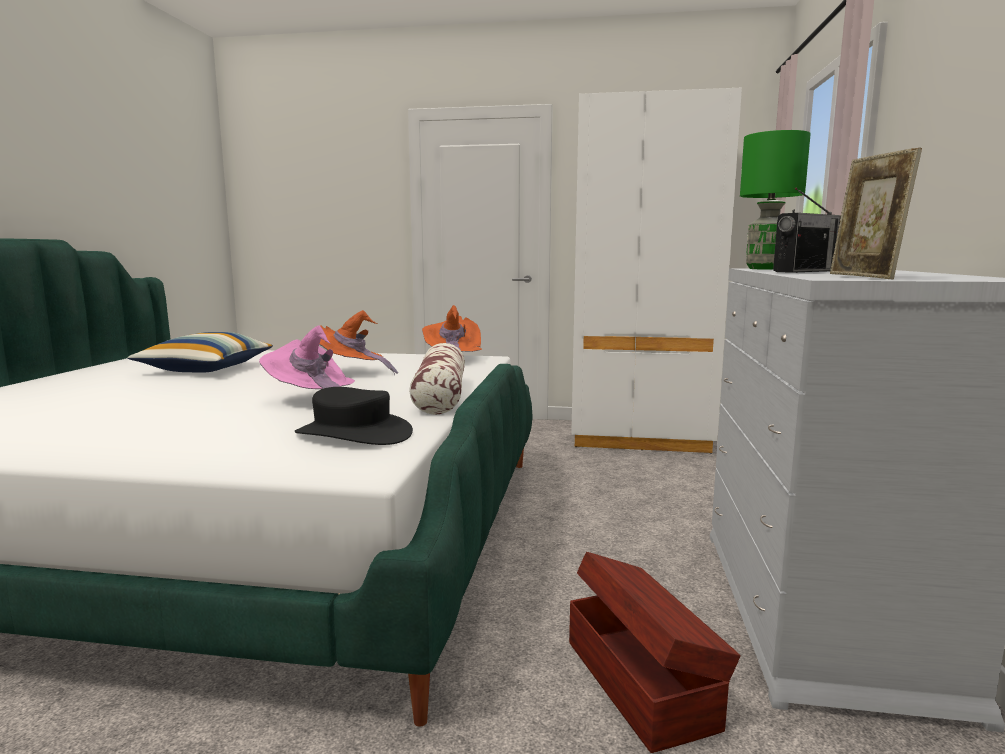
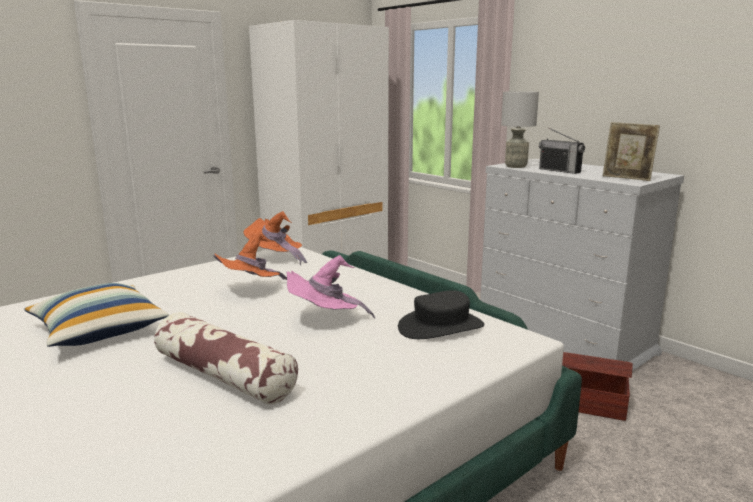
camera: 50 degrees left, 5 degrees up
pillow [409,343,465,415] -> pillow moved to [154,312,298,405]
green table lamp [740,130,811,270] -> grey table lamp [501,91,539,168]
radio [773,188,841,273] -> radio turned 135 degrees clockwise [539,128,585,174]

